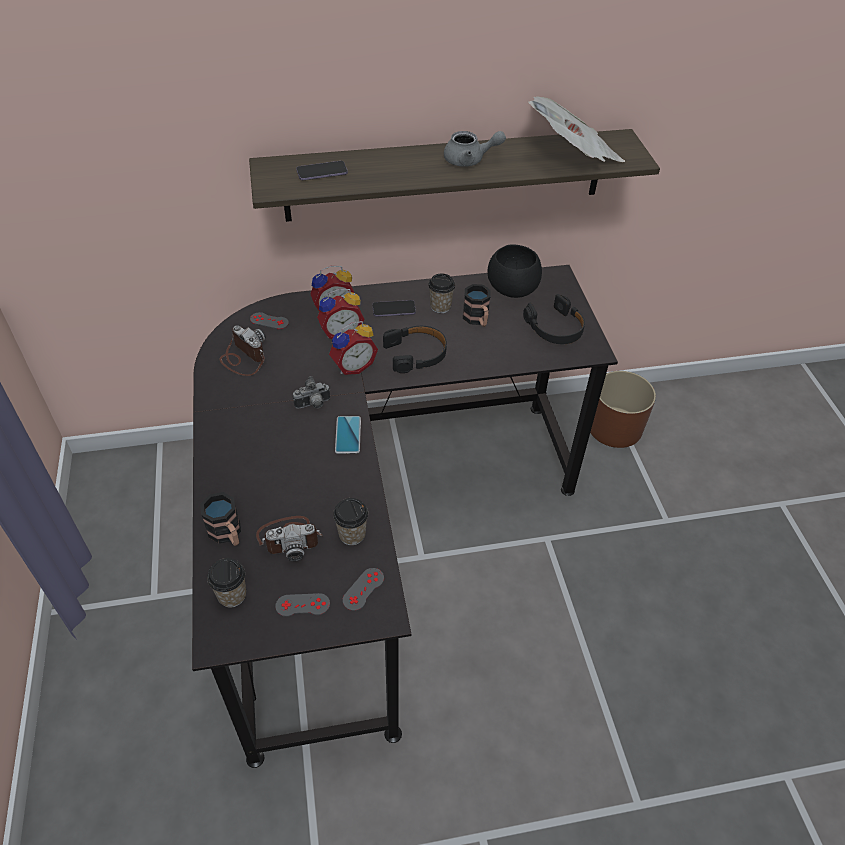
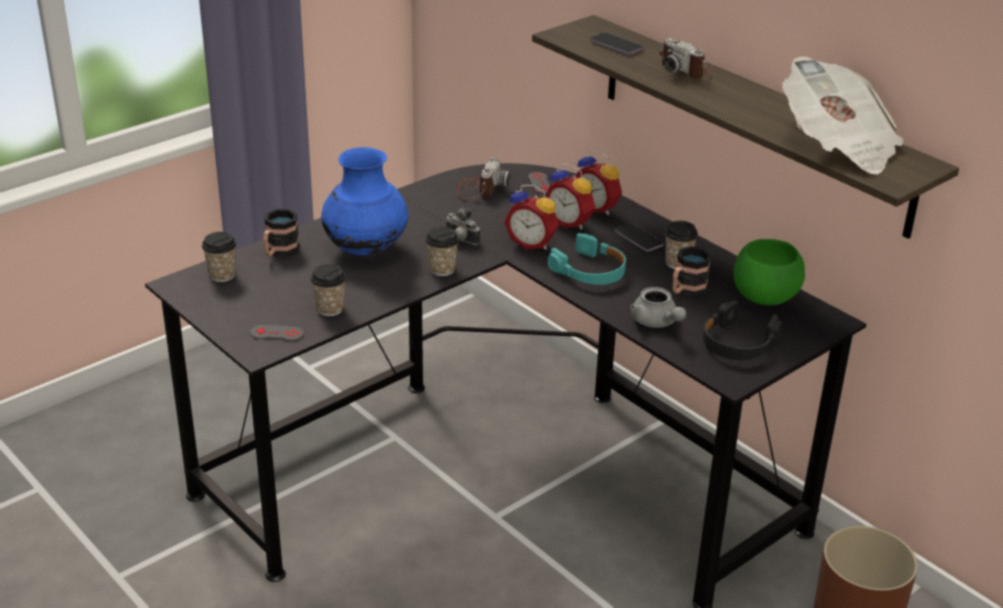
camera: 60 degrees right, 15 degrees down
camera [256,516,323,561] -> camera moved to [659,38,716,78]
grey game controller [275,593,330,617] -> none
phone [335,416,361,454] -> cup [425,227,459,276]
black headphones [383,326,447,373] -> turquoise headphones [548,233,626,285]
grey teapot [444,131,506,167] -> grey teapot moved to [630,287,686,328]
black bowl [488,244,542,298] -> green bowl [734,239,805,305]
none -> blue vase [321,147,408,255]

